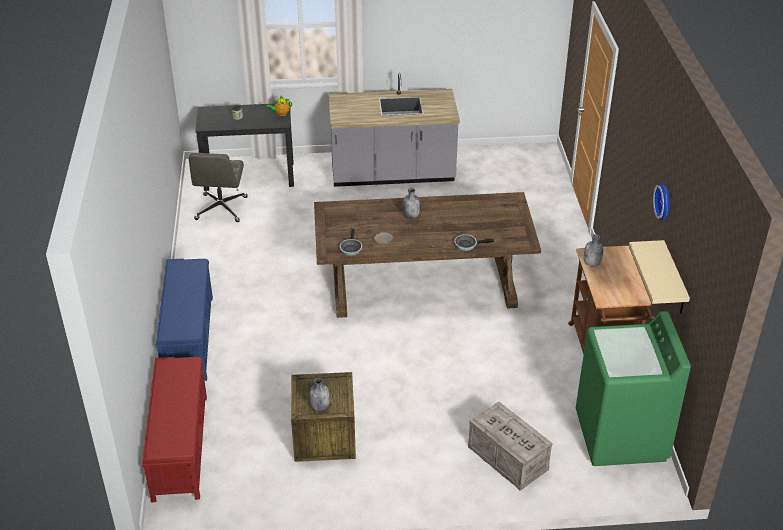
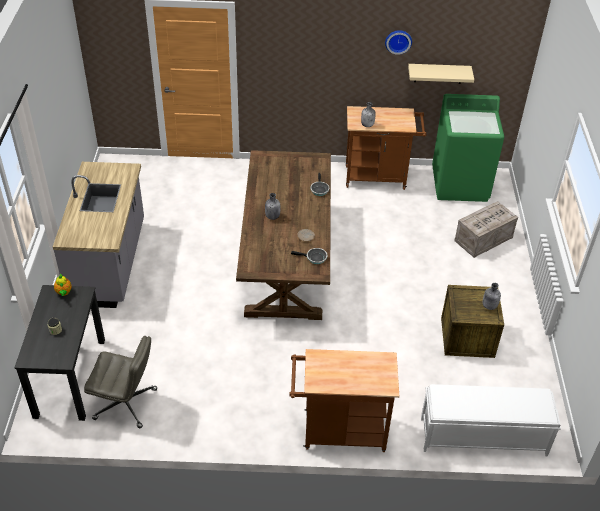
camera: 85 degrees left, 5 degrees up
red bench [142,357,207,503] -> white bench [421,384,561,457]
blue bench [155,259,213,381] -> brown cart [289,349,399,452]

